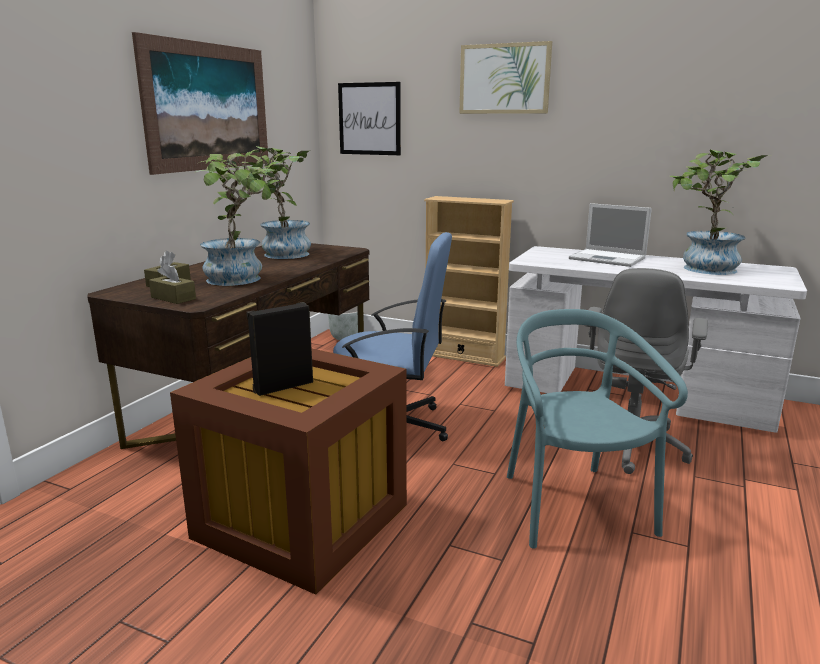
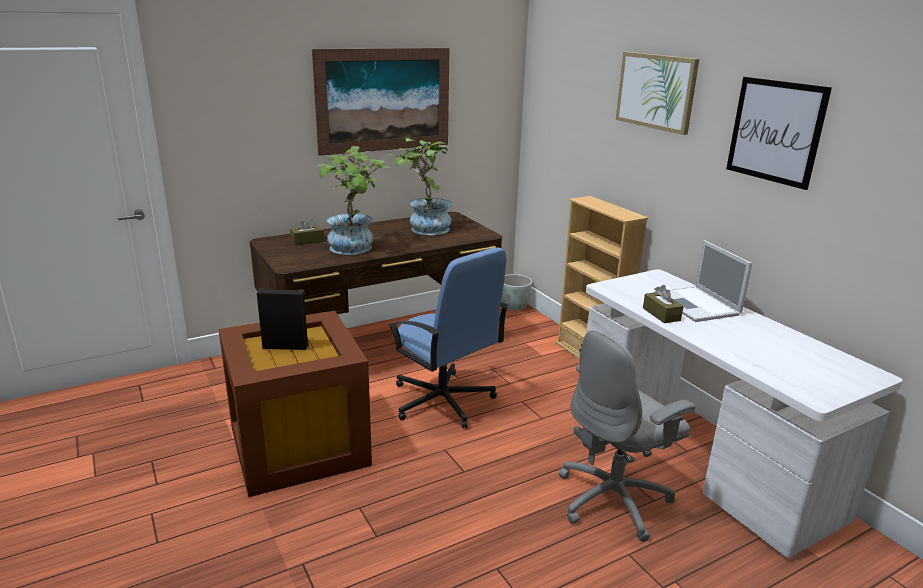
camera: 35 degrees right, 5 degrees up
brown tissue box [149,263,196,304] -> brown tissue box moved to [643,285,684,323]
picture [338,82,401,155] -> picture moved to [726,77,832,190]
turquoise chair [507,309,688,549] -> none
potted plant [670,149,768,275] -> none

